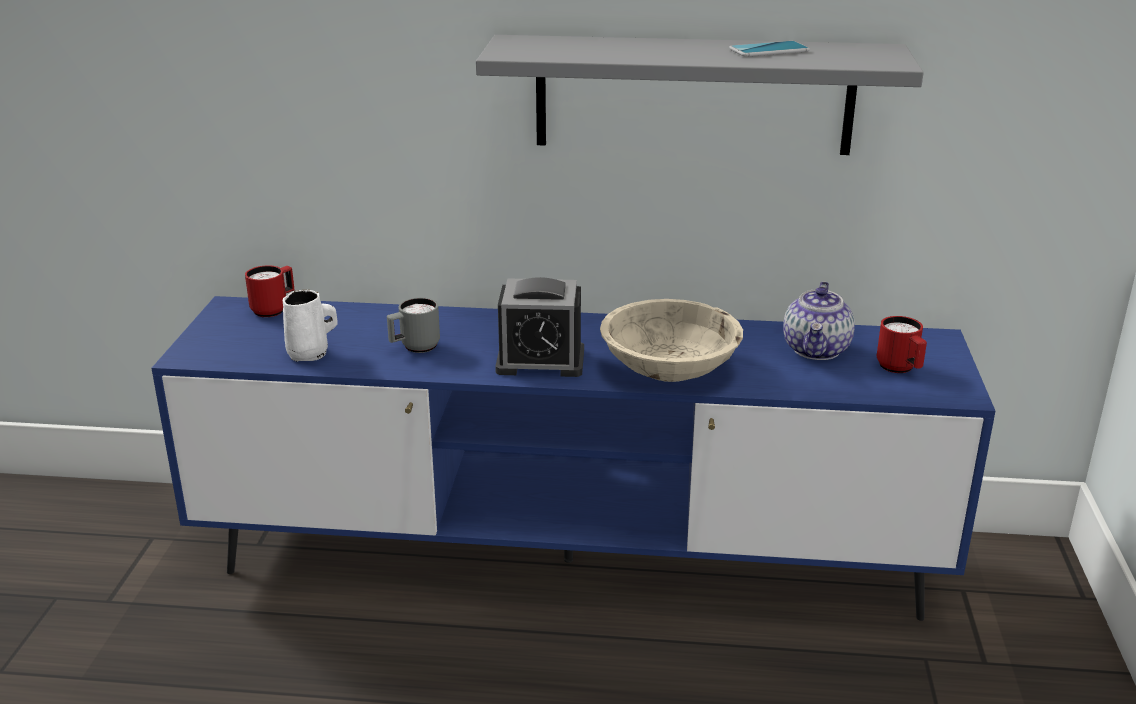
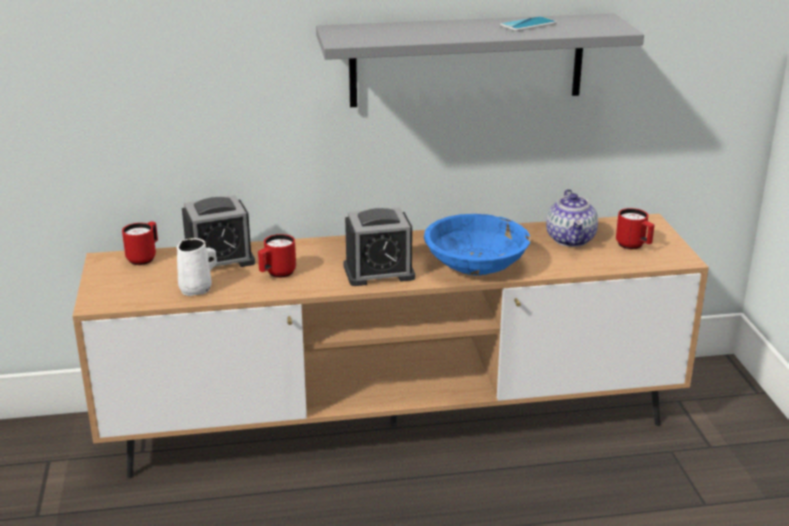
camera: 15 degrees left, 0 degrees up
blue tv stand [151,296,995,621] -> brown tv stand [73,214,709,478]
grey mug [387,298,440,353] -> red mug [258,234,296,278]
beige bowl [600,299,743,382] -> blue bowl [424,214,531,276]
none -> alarm clock [182,195,255,267]

